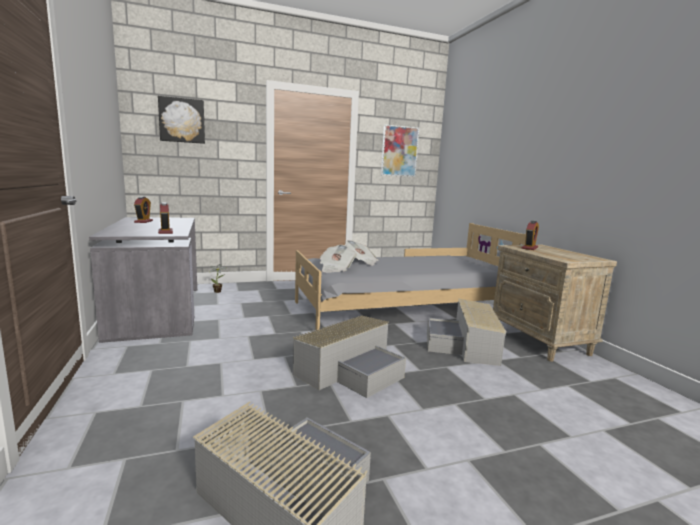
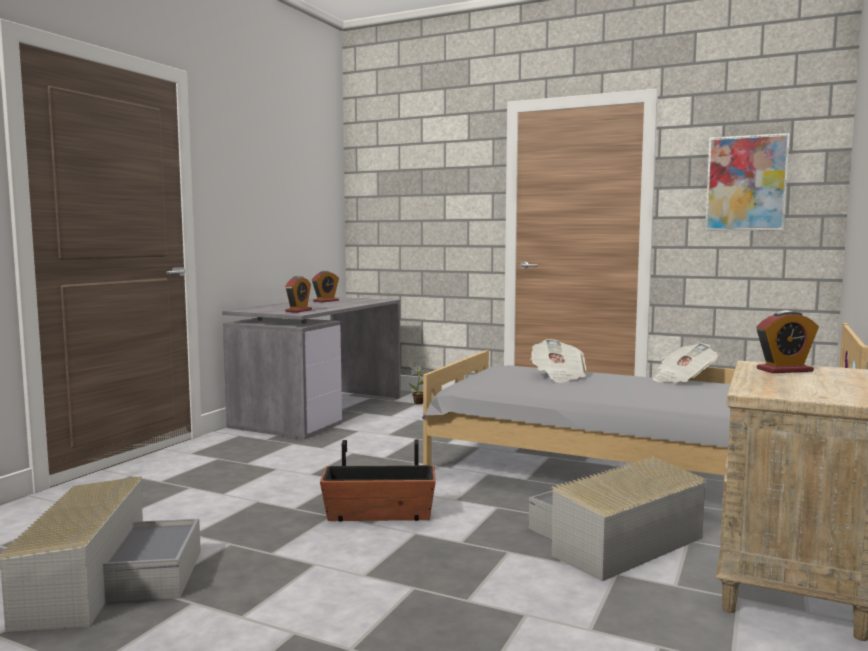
camera: 45 degrees right, 5 degrees down
picture [158,96,205,144] -> none
grey storage box [293,315,406,398] -> planter [320,439,436,521]
newspaper [320,245,356,273] -> newspaper moved to [653,343,718,383]

